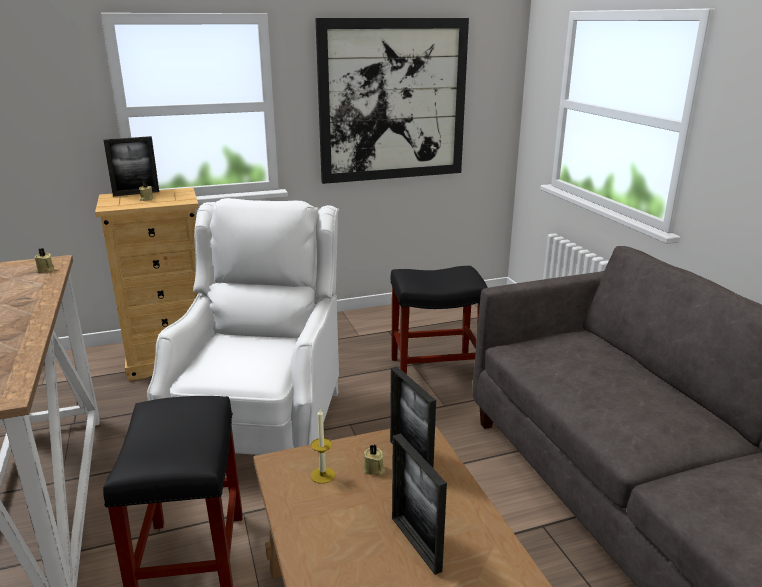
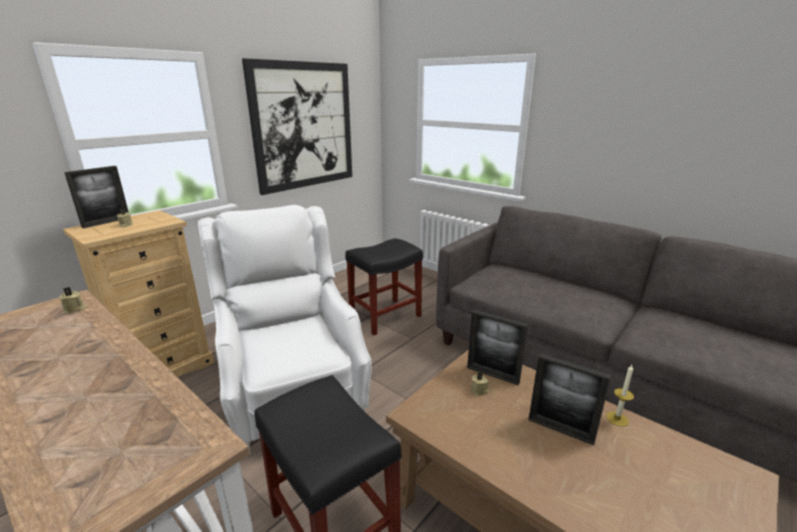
camera: 30 degrees left, 0 degrees up
candle [311,409,335,484] -> candle moved to [606,365,634,427]

